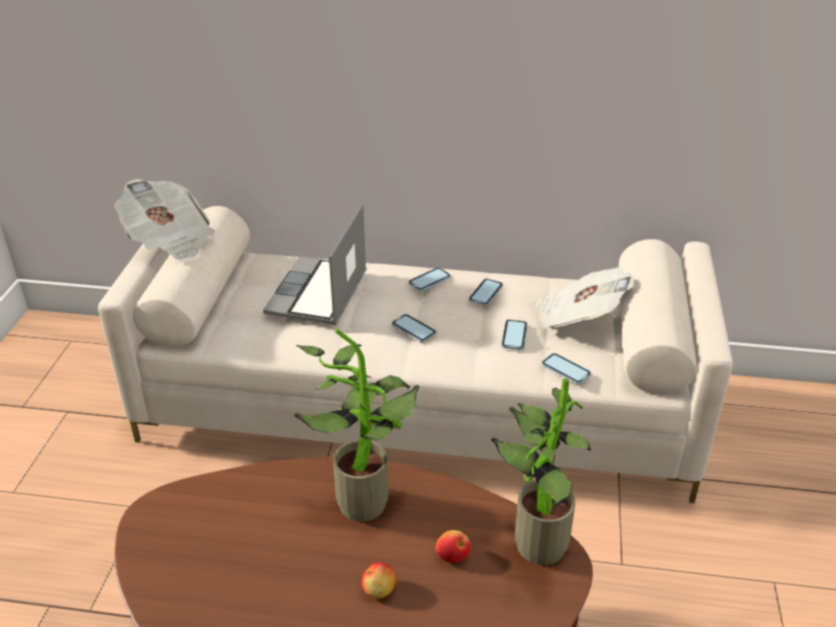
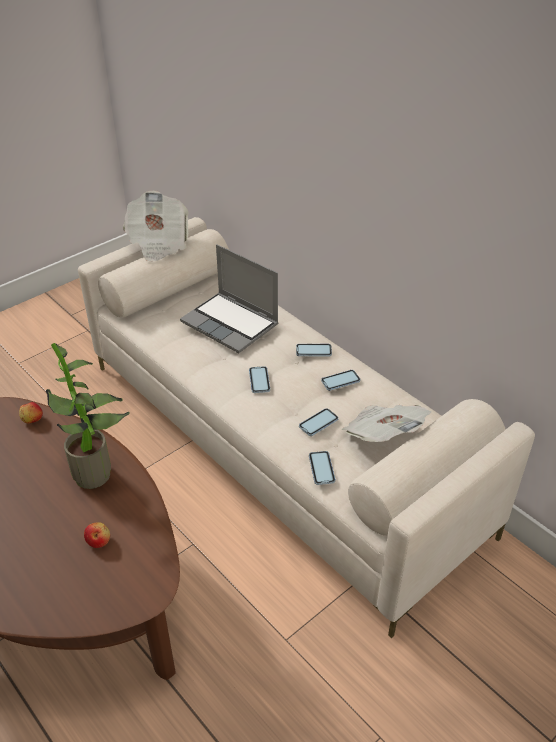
camera: 40 degrees right, 5 degrees up
laptop [263,204,367,325] -> laptop turned 105 degrees counterclockwise [180,244,279,353]
apple [362,562,397,598] -> apple moved to [19,402,43,423]
potted plant [491,377,591,565] -> none

